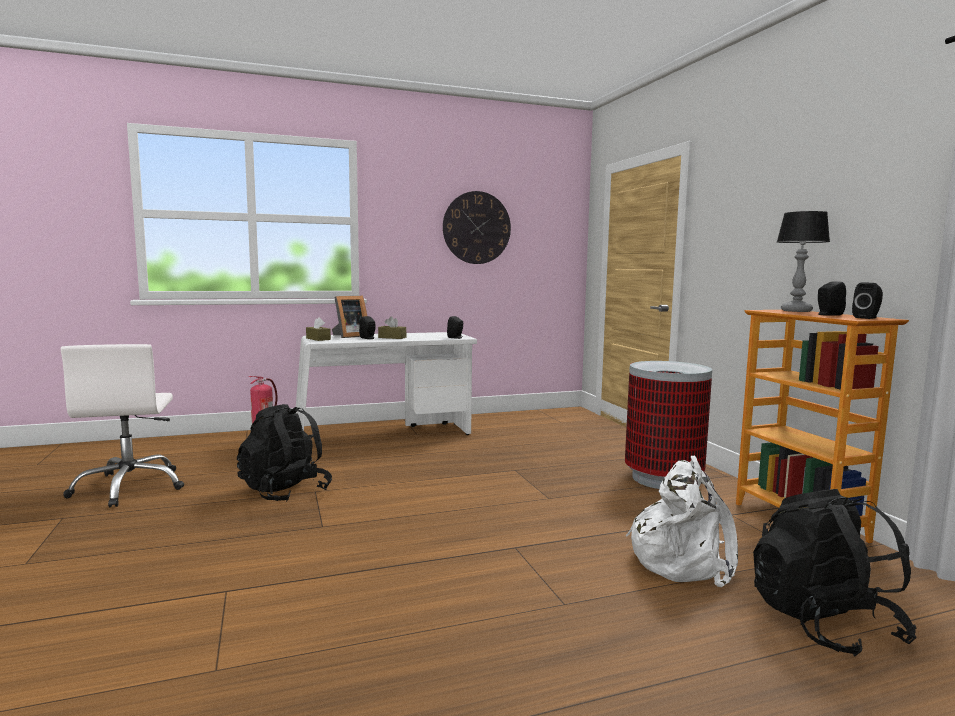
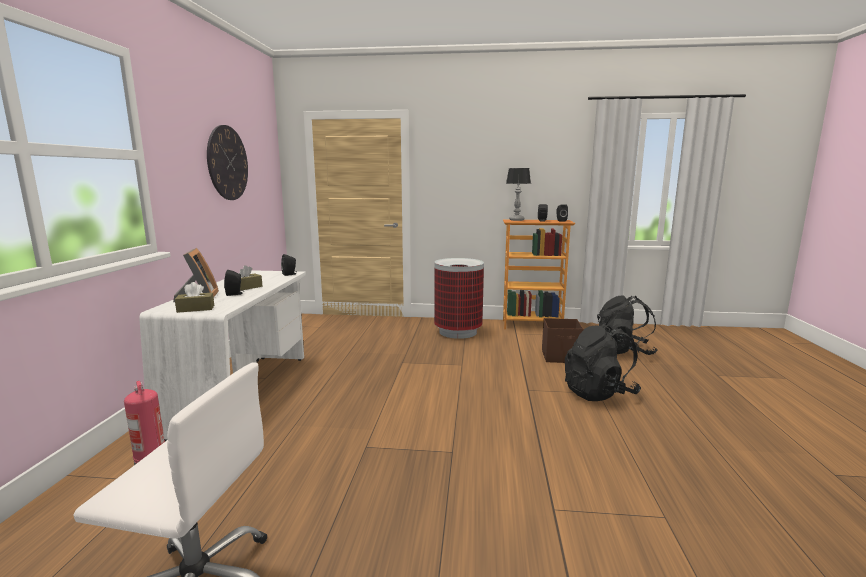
camera: 65 degrees left, 5 degrees up
black backpack [237,404,332,501] -> black backpack moved to [565,323,641,401]
white backpack [626,456,738,587] -> brown storage box [542,318,584,363]

